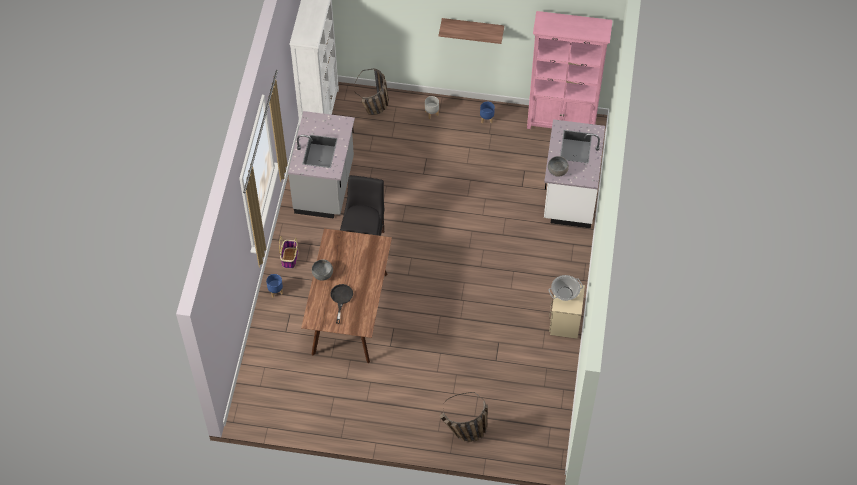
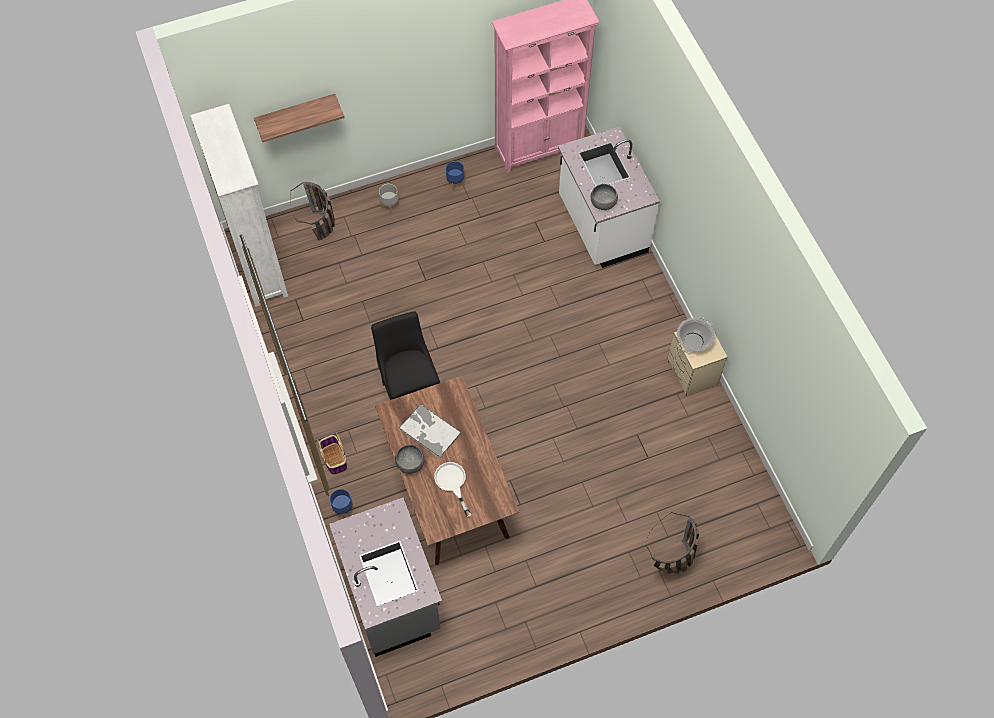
camera: 30 degrees left, 5 degrees up
grey counter [288,111,355,219] -> grey counter moved to [329,498,442,657]
black frying pan [330,284,353,324] -> white frying pan [434,462,471,517]
shelf [439,18,504,44] -> shelf moved to [254,94,345,142]
none -> tray [399,404,462,458]

